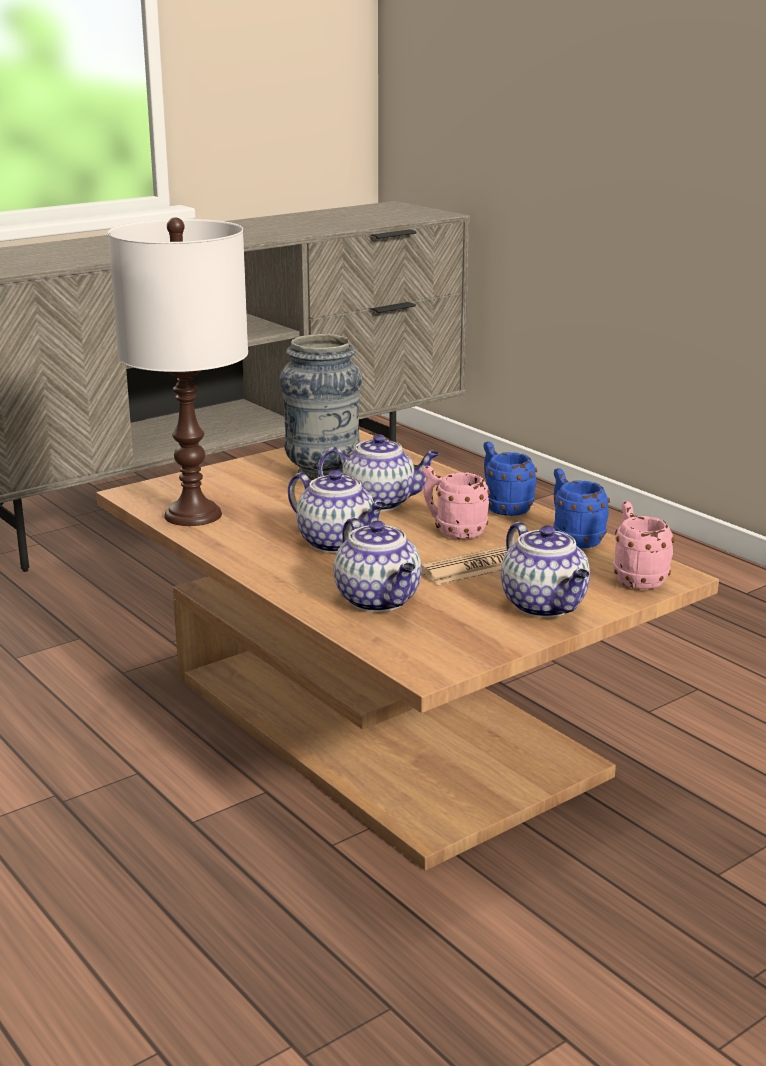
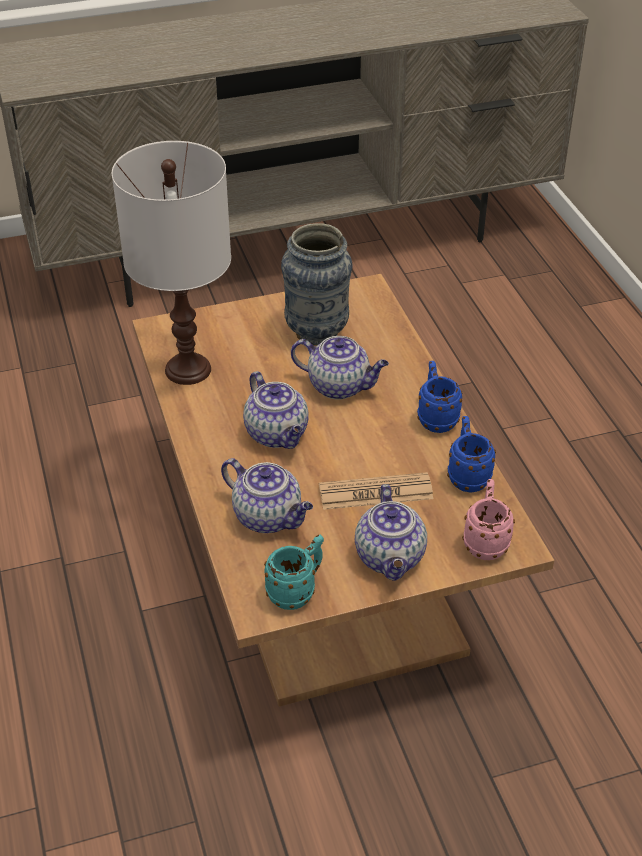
camera: 20 degrees right, 20 degrees up
teapot [334,518,421,612] -> teapot turned 45 degrees counterclockwise [221,458,313,533]
pink mug [422,466,490,539] -> none
none -> turquoise mug [264,535,324,610]

